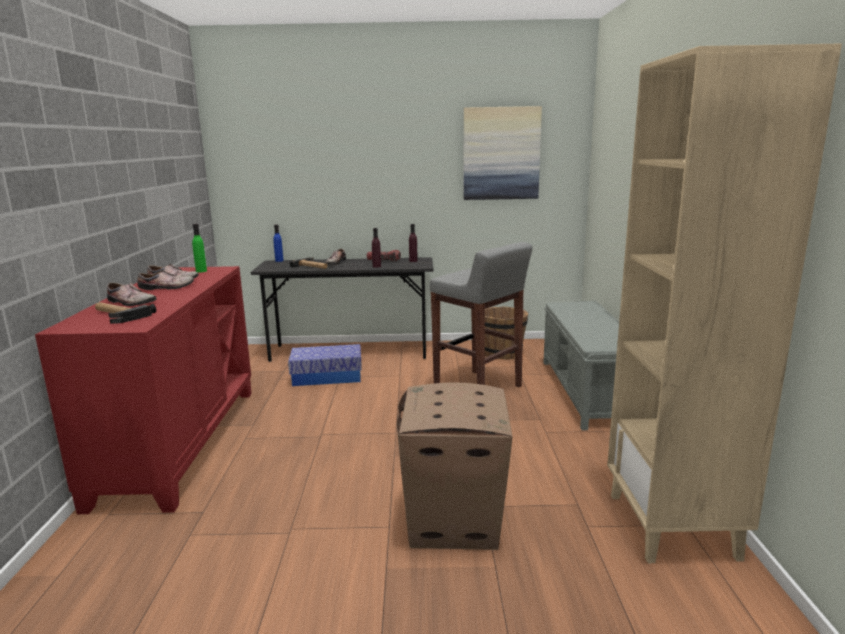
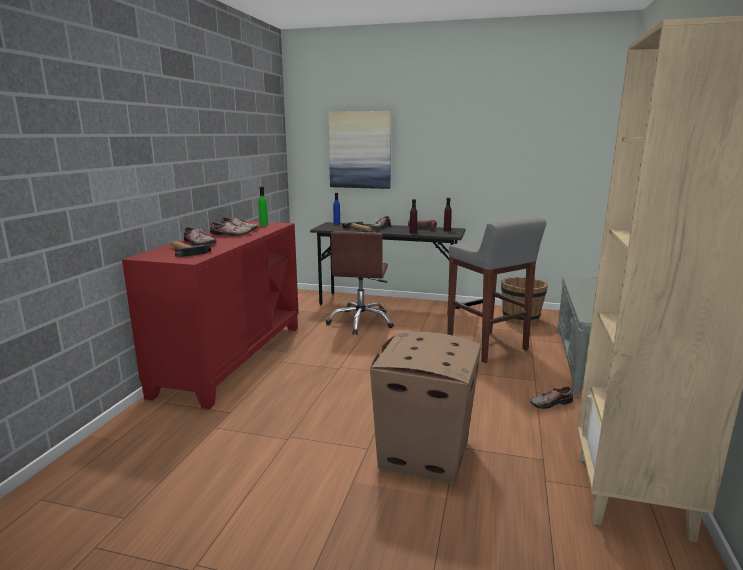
camera: 15 degrees right, 0 degrees up
storage box [288,344,362,386] -> brown office chair [326,232,394,335]
picture [464,106,542,200] -> picture moved to [328,111,391,189]
none -> shoe [530,386,573,409]

